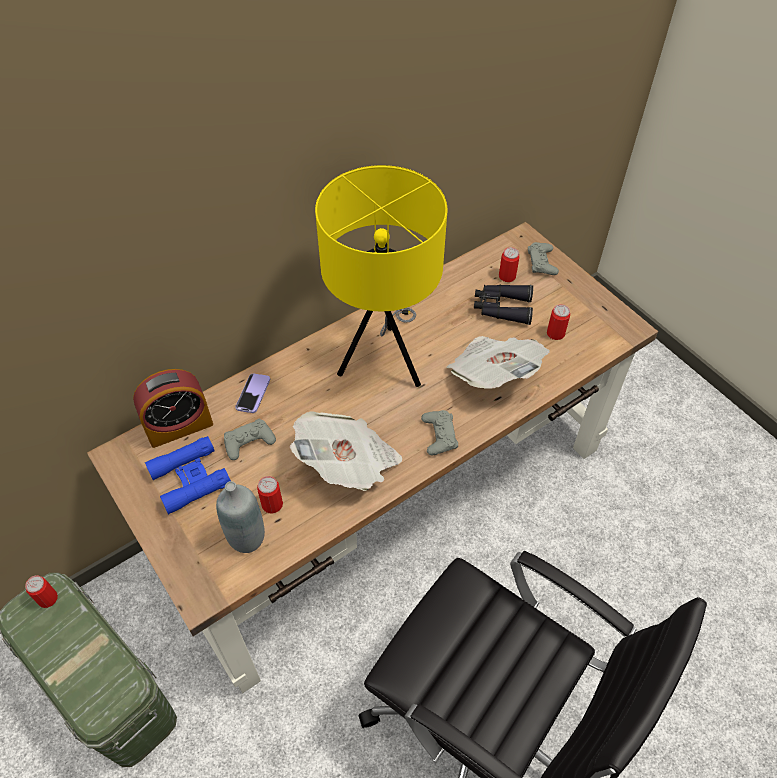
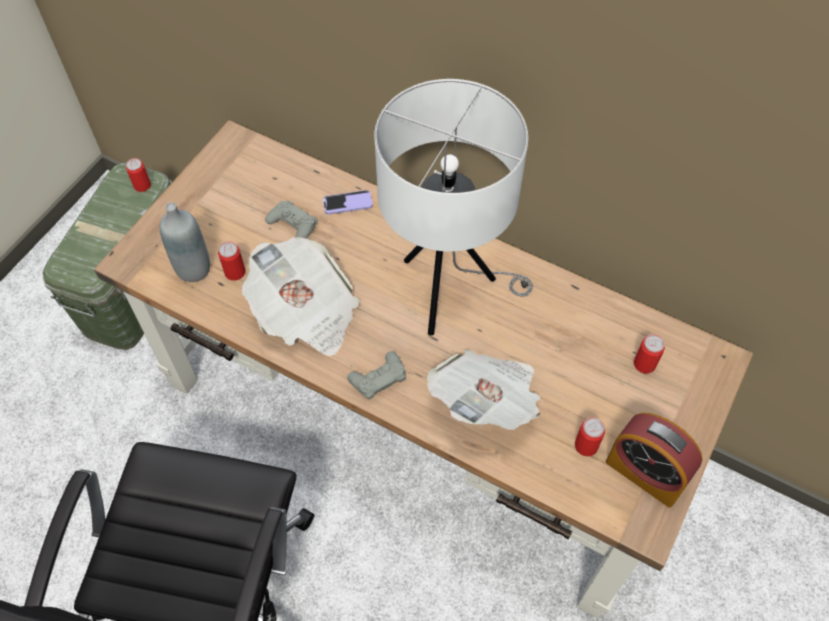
camera: 65 degrees right, 5 degrees up
alarm clock [133,369,213,448] -> alarm clock moved to [606,413,702,508]
blue binoculars [145,436,231,514] -> none
yellow table lamp [315,165,447,387] -> white table lamp [374,79,533,336]
black binoculars [474,285,533,325] -> none
grey game controller [528,242,559,275] -> none

